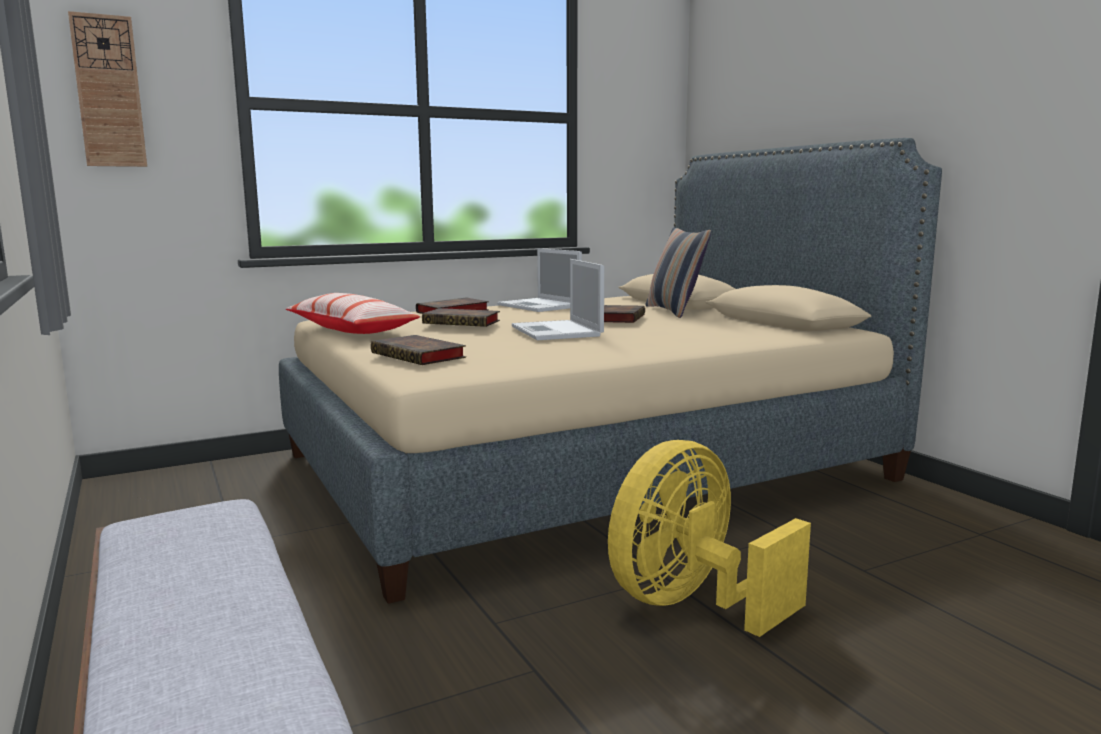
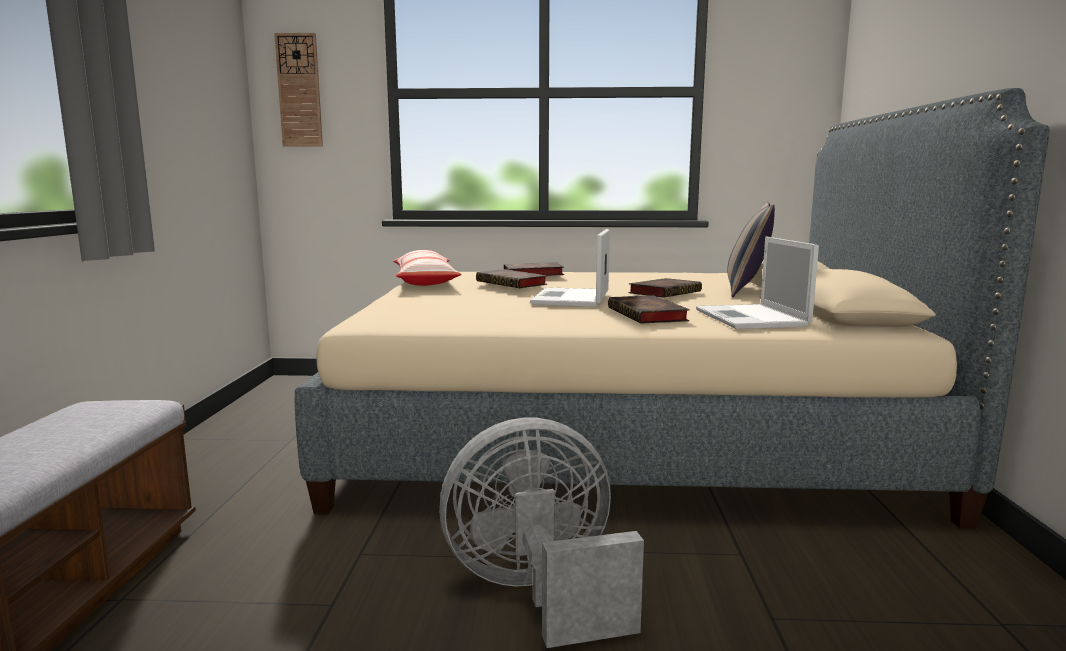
camera: 30 degrees right, 0 degrees up
book [371,335,466,365] -> book moved to [608,295,690,324]
laptop [497,248,582,312] -> laptop moved to [696,237,819,329]
yellow fan [608,440,811,637] -> grey fan [439,418,644,648]

